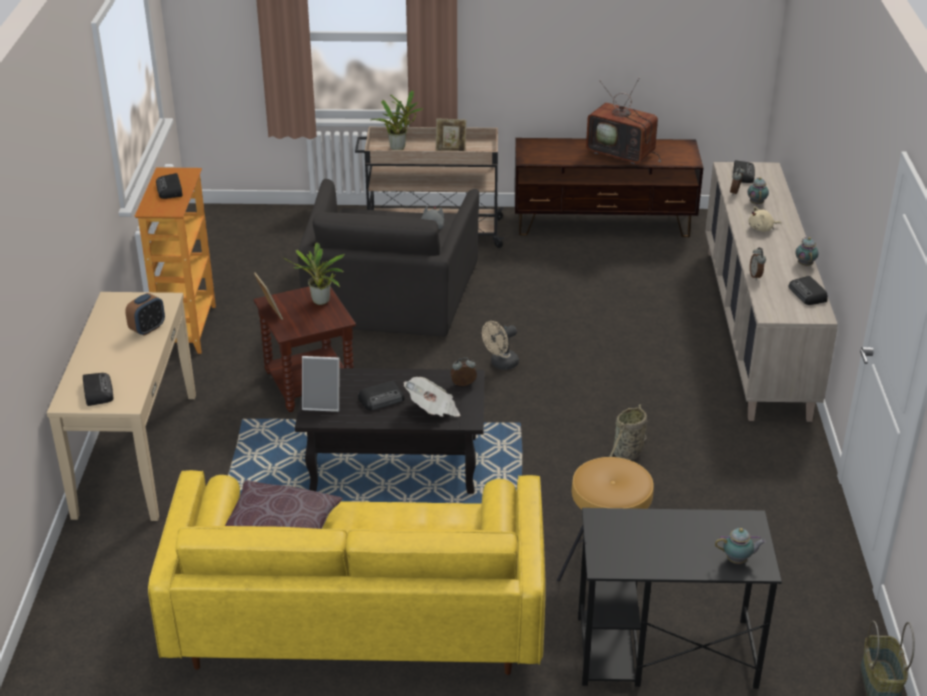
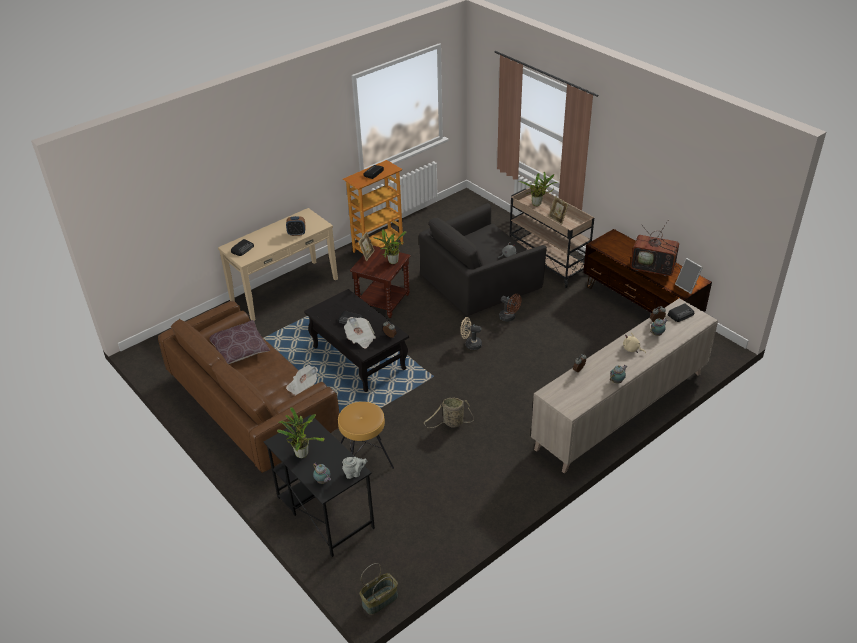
camera: 50 degrees right, 5 degrees up
yellow sofa [148,470,546,675] -> brown sofa [158,301,339,473]
picture frame [302,356,340,412] -> picture frame moved to [675,258,703,294]
television [586,78,661,164] -> television turned 60 degrees counterclockwise [630,221,681,276]
radio [789,276,828,305] -> none
none -> potted plant [277,407,325,458]
none -> newspaper [286,365,318,395]
none -> grey teapot [342,457,367,479]
none -> brown fan [499,294,522,322]

